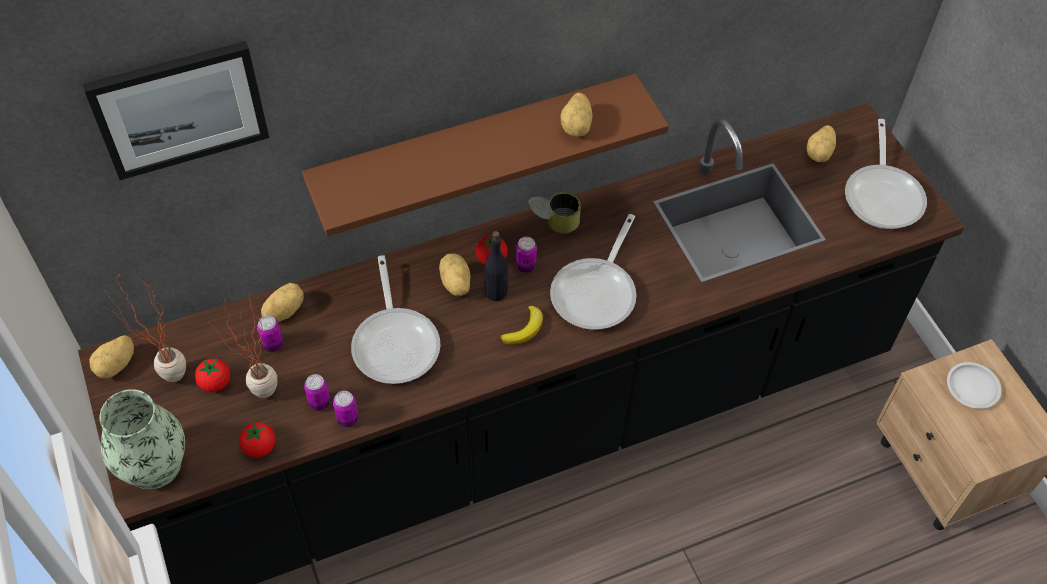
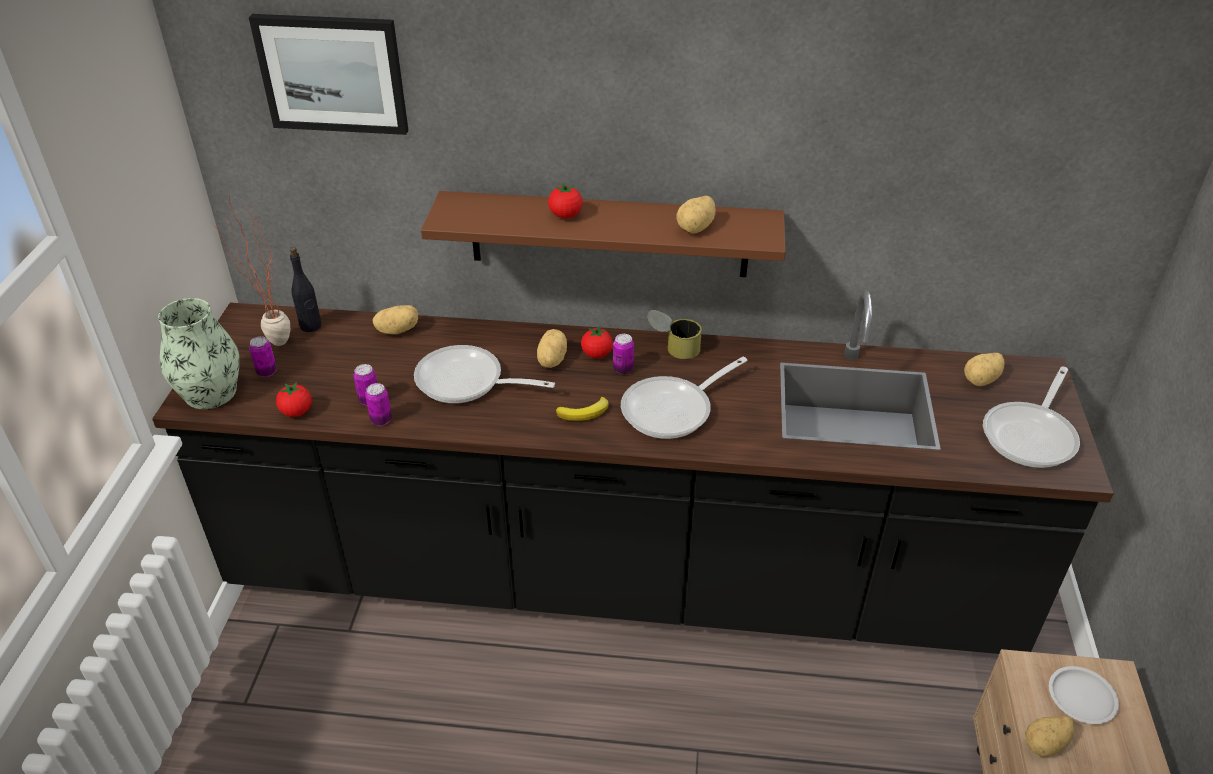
camera: 30 degrees right, 15 degrees down
potato [89,335,134,379] -> potato moved to [1025,716,1075,757]
tomato [195,359,230,392] -> tomato moved to [548,183,583,218]
potted plant [209,292,277,398] -> none
can [257,316,283,352] -> can moved to [249,336,277,377]
frying pan [351,255,441,384] -> frying pan turned 90 degrees clockwise [414,345,555,404]
black bottle [484,231,509,301] -> black bottle moved to [289,247,322,332]

